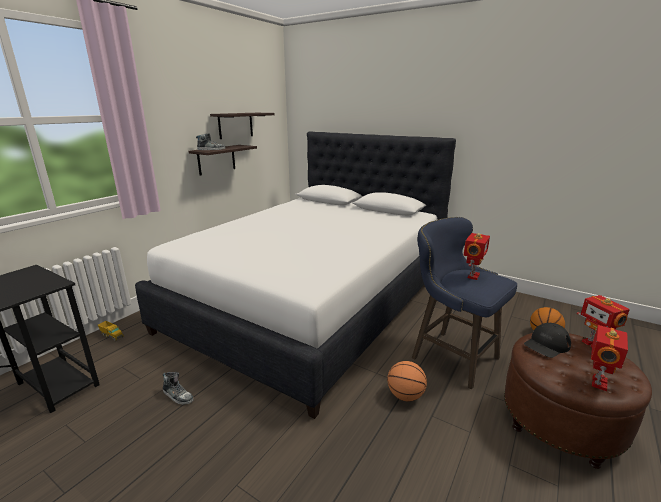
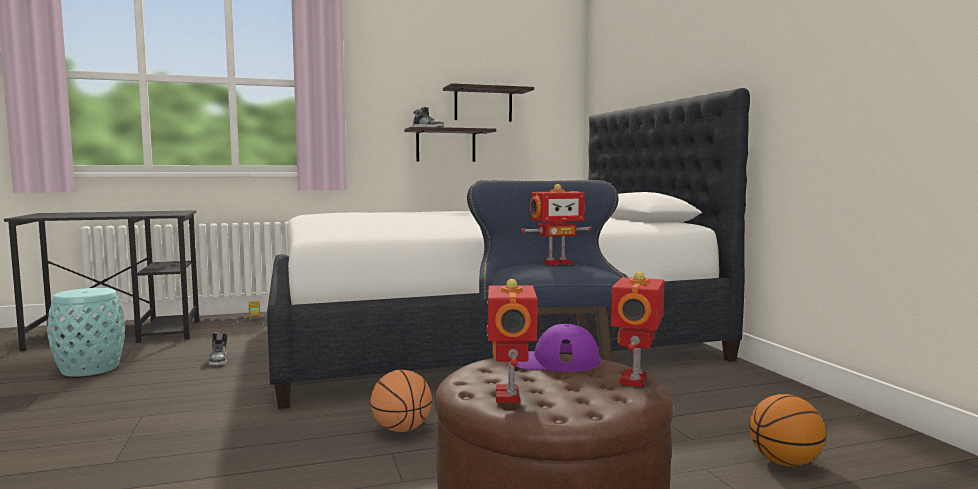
camera: 40 degrees right, 15 degrees down
black cap [524,323,571,358] -> purple cap [515,324,601,372]
toy robot [591,325,628,391] -> toy robot turned 105 degrees clockwise [487,279,538,403]
none -> turquoise stool [47,288,125,377]

